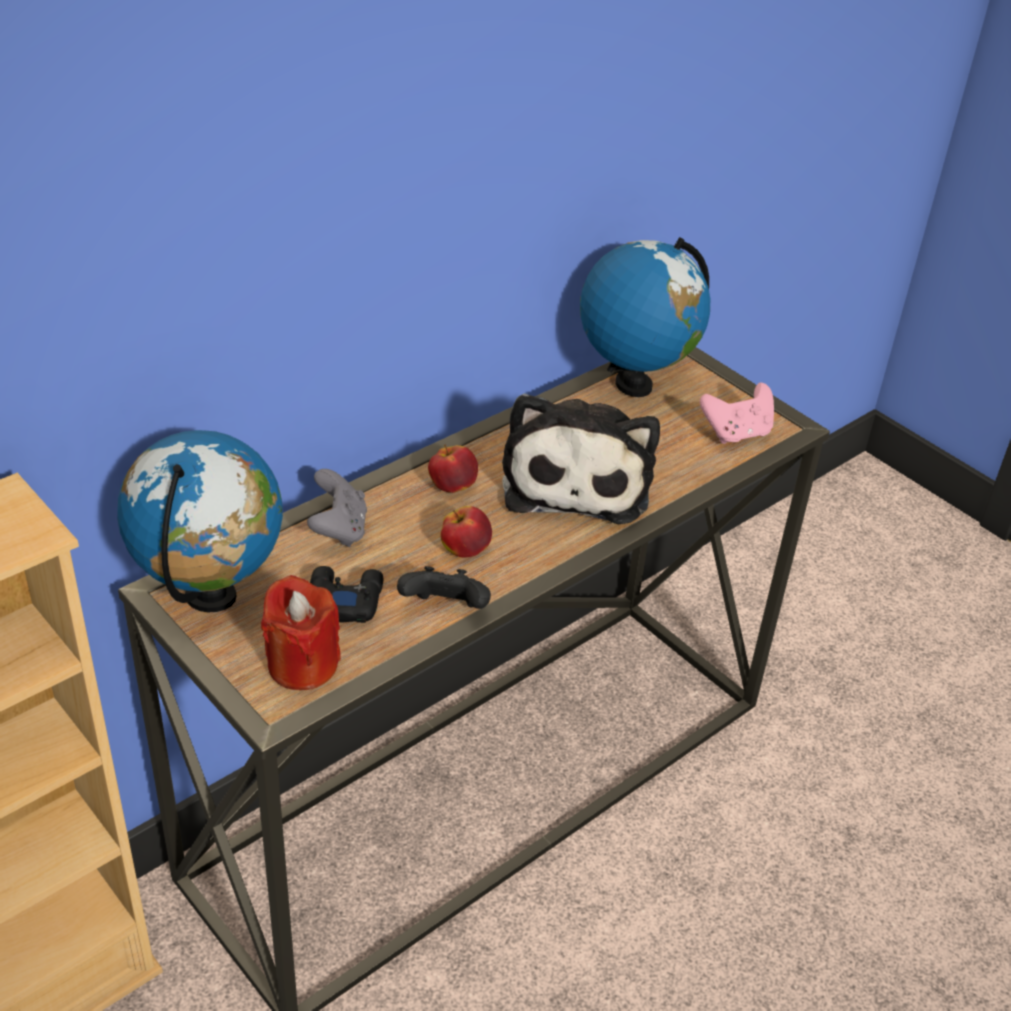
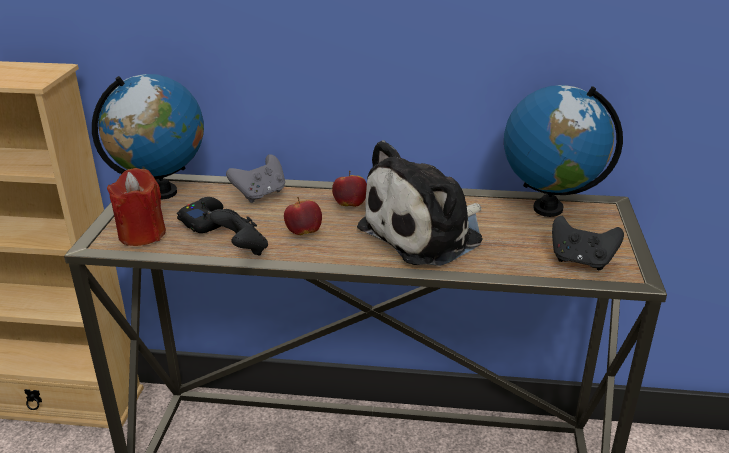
camera: 50 degrees right, 10 degrees down
pink game controller [700,382,774,444] -> black game controller [552,216,624,270]

